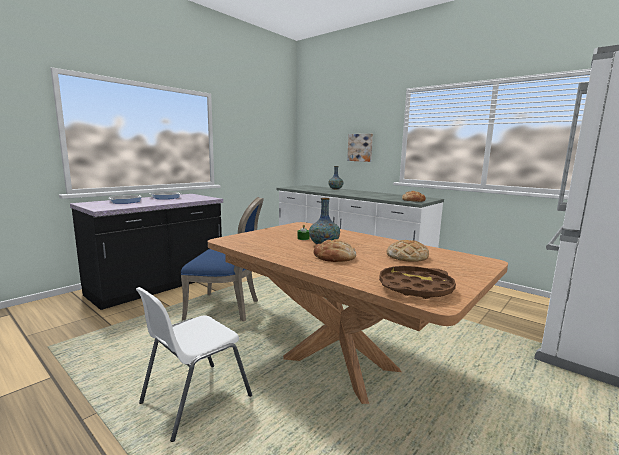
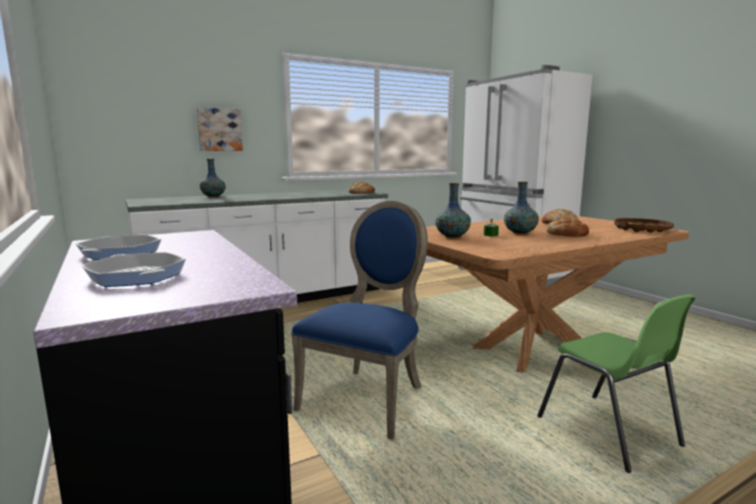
camera: 70 degrees left, 0 degrees up
white chair [136,287,252,442] -> green chair [537,295,696,473]
none -> vase [435,183,471,238]

